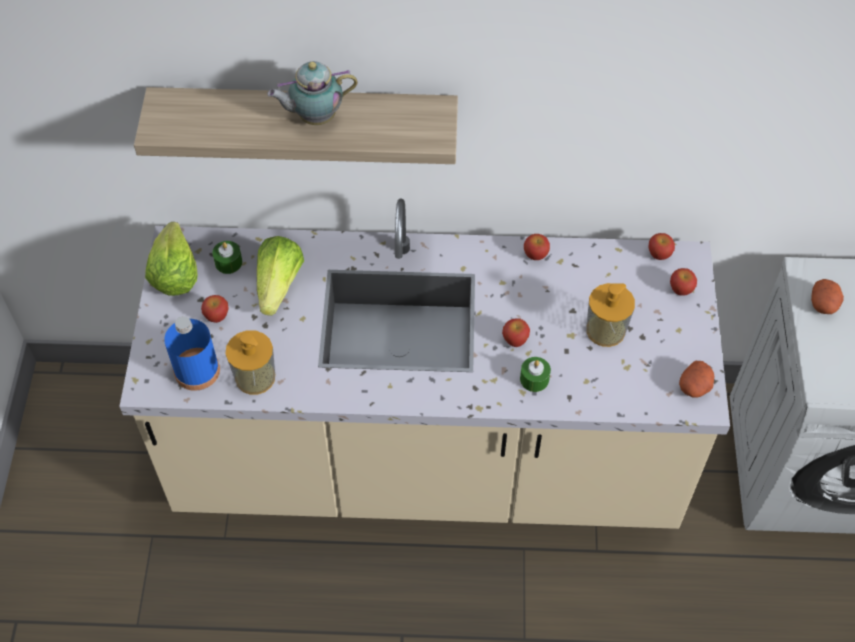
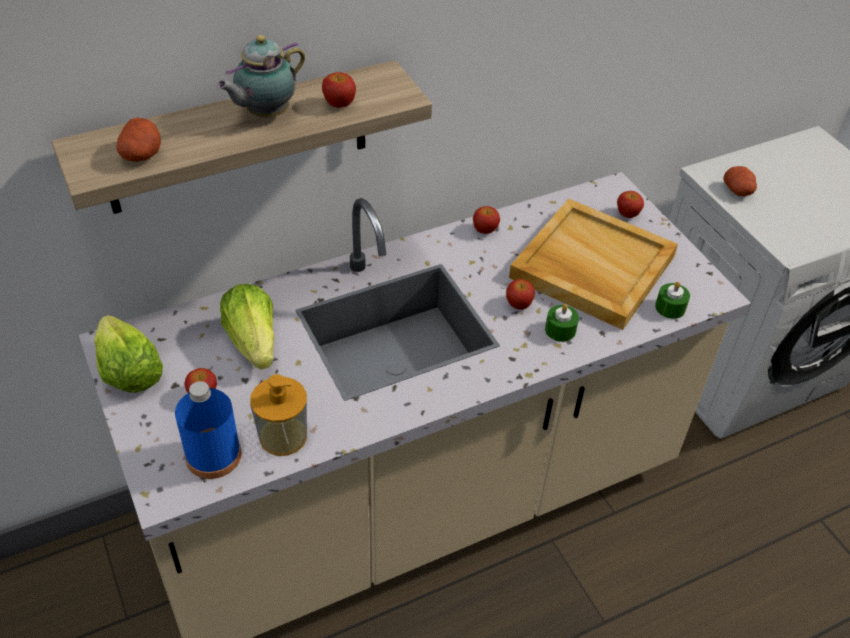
camera: 30 degrees left, 10 degrees down
green candle [212,241,242,274] -> green candle moved to [655,281,690,319]
soap dispenser [586,283,635,347] -> beige tray [509,199,678,330]
apple [649,233,675,260] -> apple moved to [322,72,356,108]
potato [679,361,715,398] -> potato moved to [117,117,161,162]

